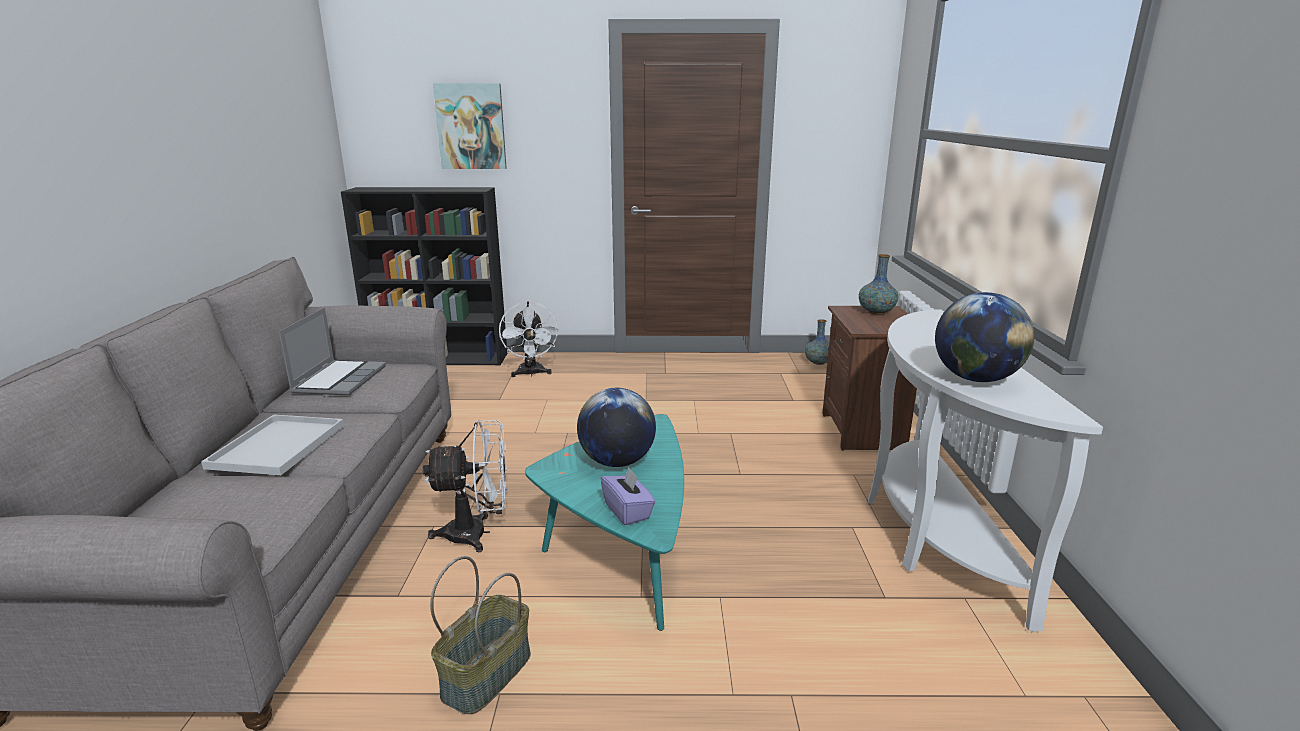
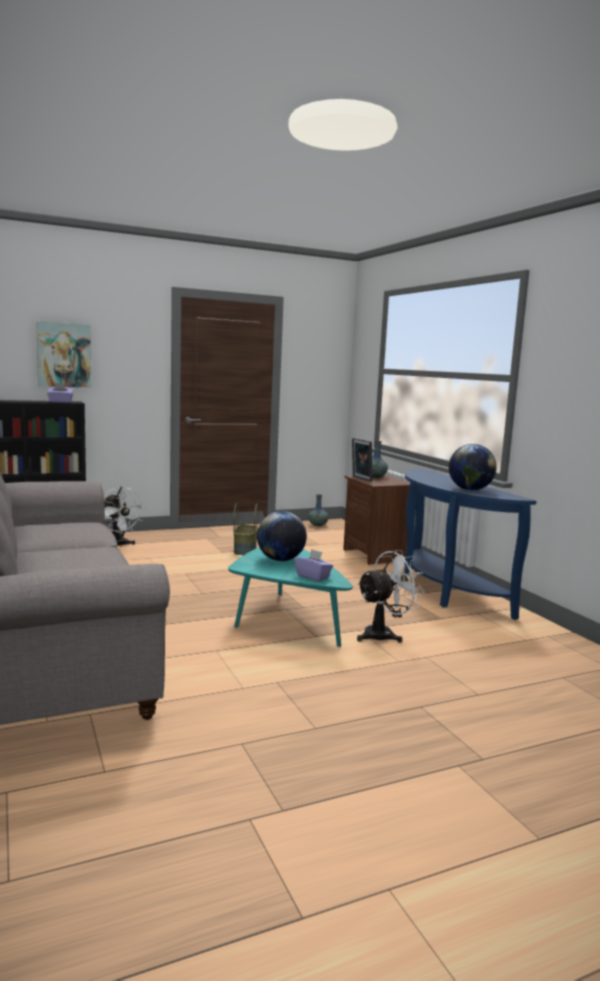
camera: 25 degrees left, 10 degrees down
white tray [201,414,344,475] -> none
laptop [279,307,386,395] -> none
white fan [422,420,507,552] -> white fan moved to [357,550,425,643]
basket [430,556,531,714] -> basket moved to [233,503,258,555]
white console table [868,309,1103,632] -> blue console table [403,468,537,620]
none -> purple tissue box [47,383,74,403]
none -> picture frame [352,438,372,481]

